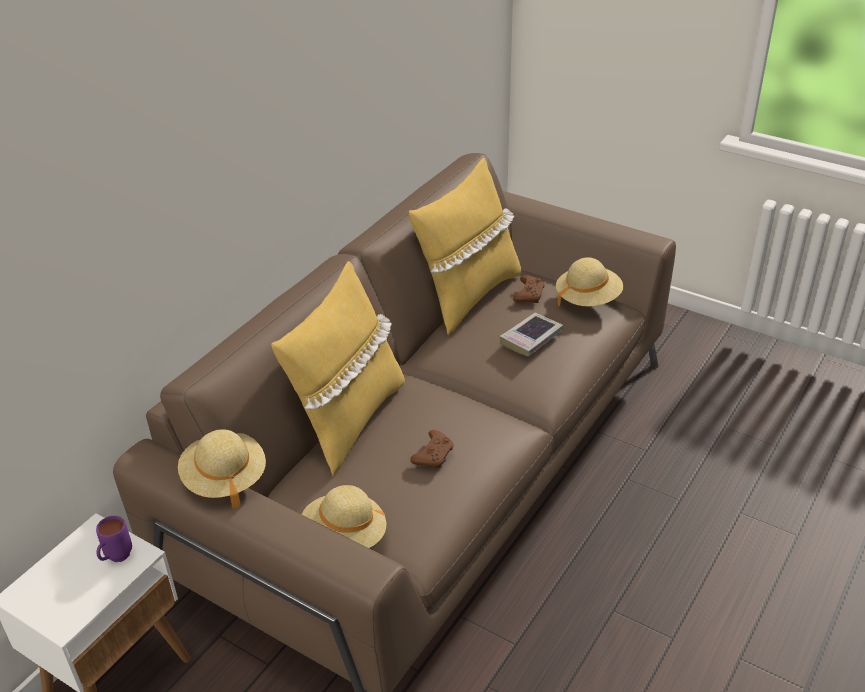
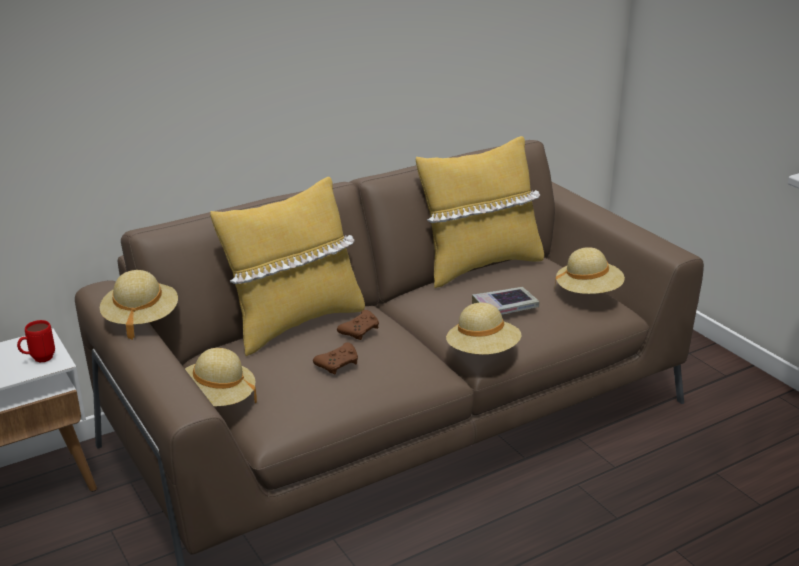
camera: 25 degrees right, 10 degrees down
purple mug [96,516,132,562] -> red mug [17,320,55,363]
brown game controller [513,275,545,303] -> brown game controller moved to [337,310,379,340]
none -> beige hat [446,303,522,355]

